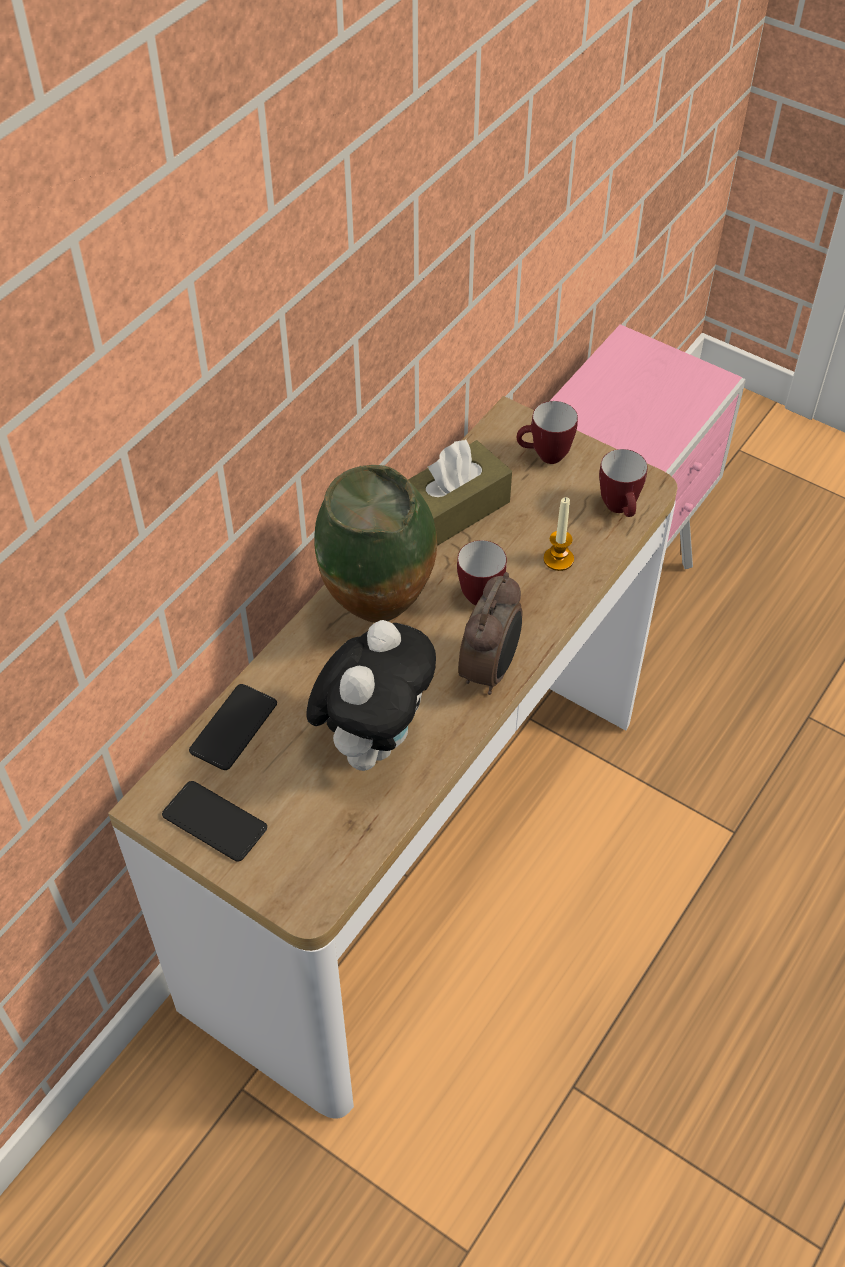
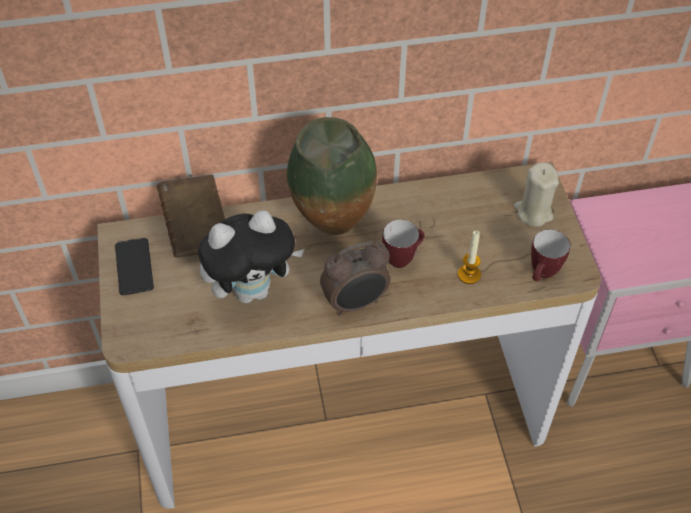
camera: 45 degrees right, 0 degrees up
phone [189,684,277,770] -> brown book [157,174,225,257]
brown tissue box [408,440,512,546] -> none
mug [517,401,578,464] -> beige candle [514,162,559,227]

